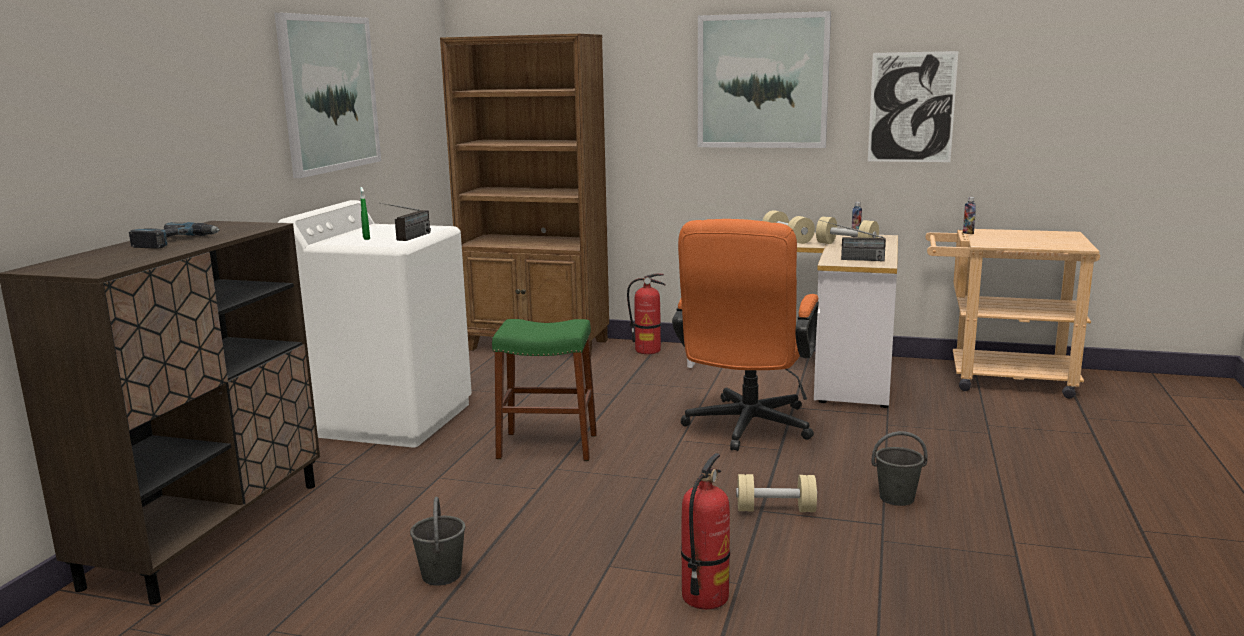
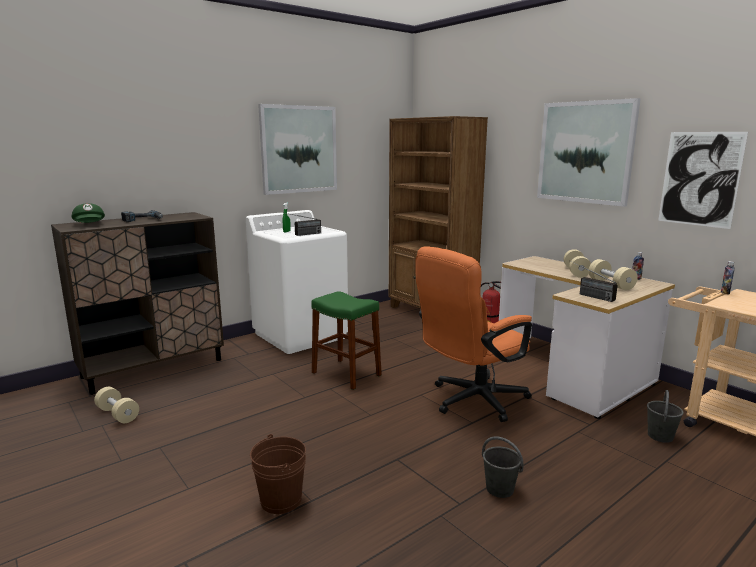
camera: 35 degrees right, 0 degrees up
grey bucket [410,497,465,586] -> grey bucket moved to [647,390,684,443]
fire extinguisher [681,453,730,609] -> brown bucket [250,434,306,514]
beige dumbbell [736,474,817,512] -> beige dumbbell moved to [94,387,139,423]
none -> green cap [71,203,105,223]

